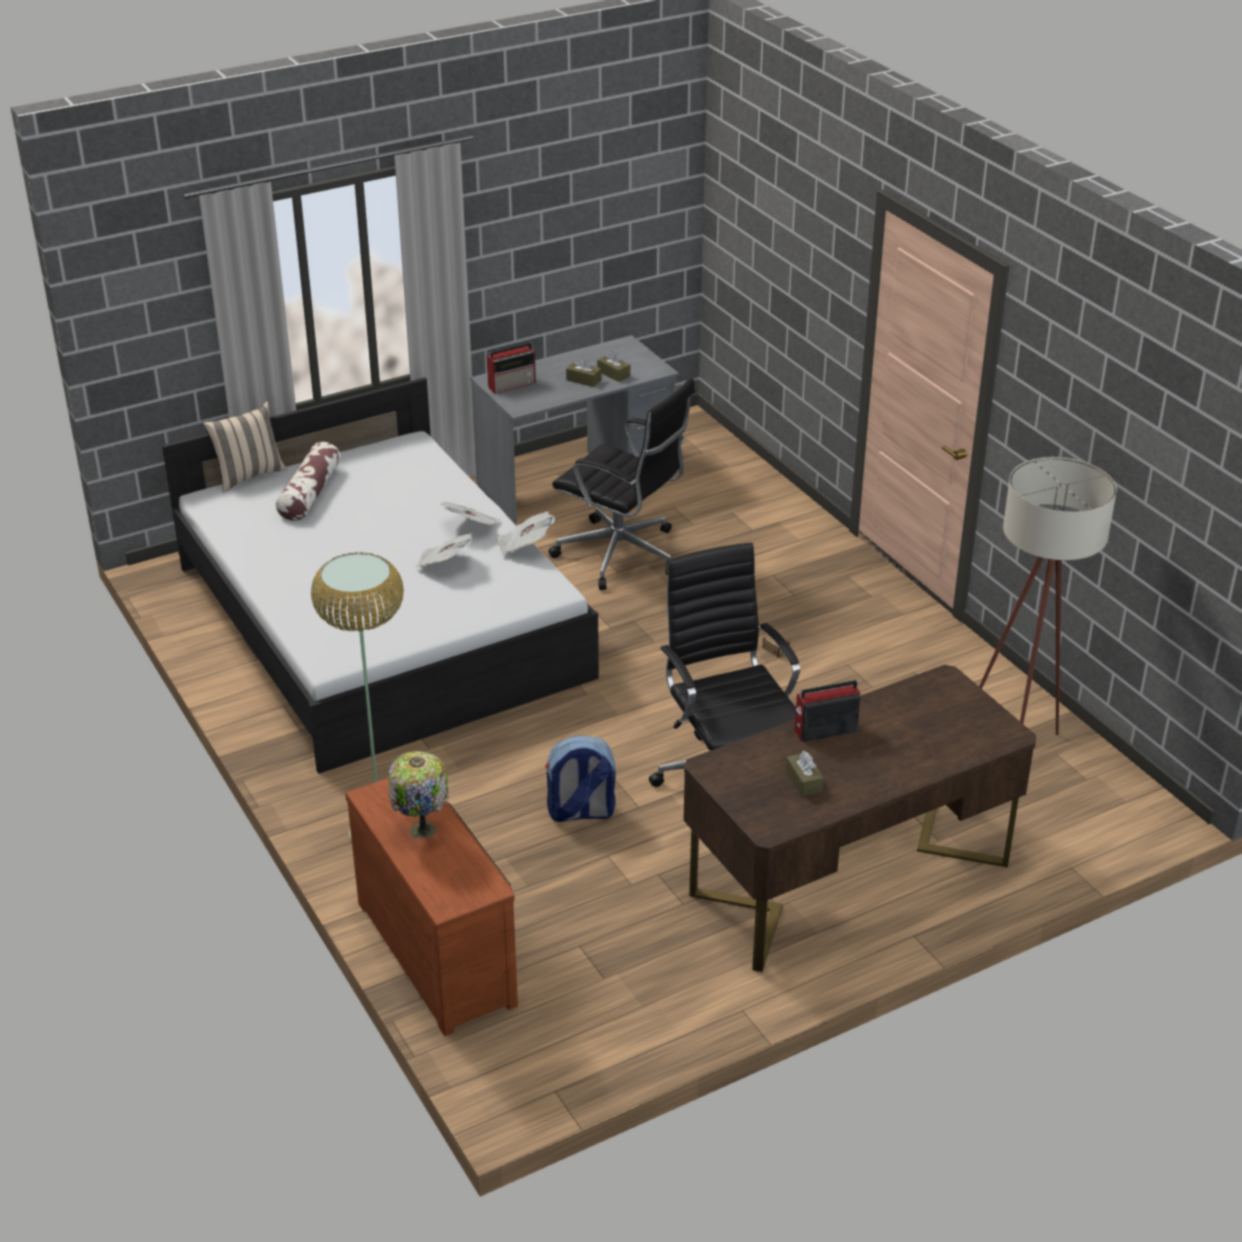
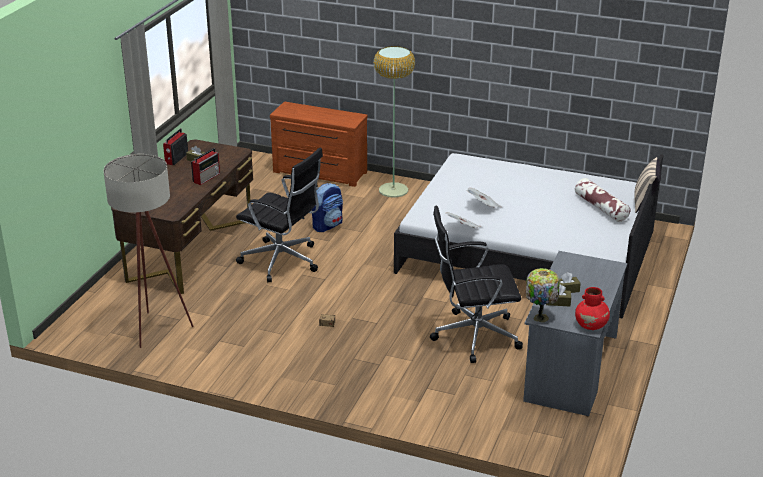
camera: 140 degrees right, 5 degrees down
table lamp [389,751,449,839] -> table lamp moved to [526,268,560,323]
newspaper [440,502,501,525] -> none
radio [487,342,536,394] -> radio moved to [163,128,188,165]
none -> red vase [575,287,610,330]

